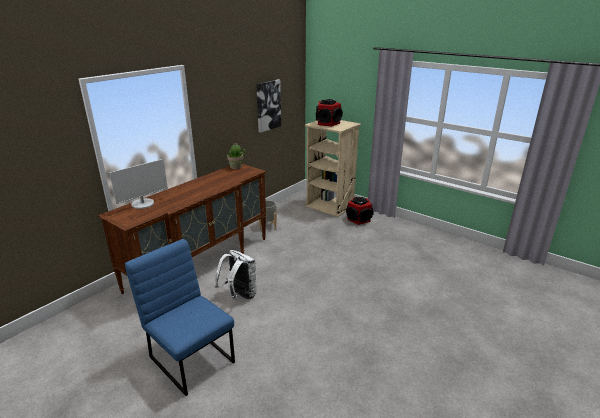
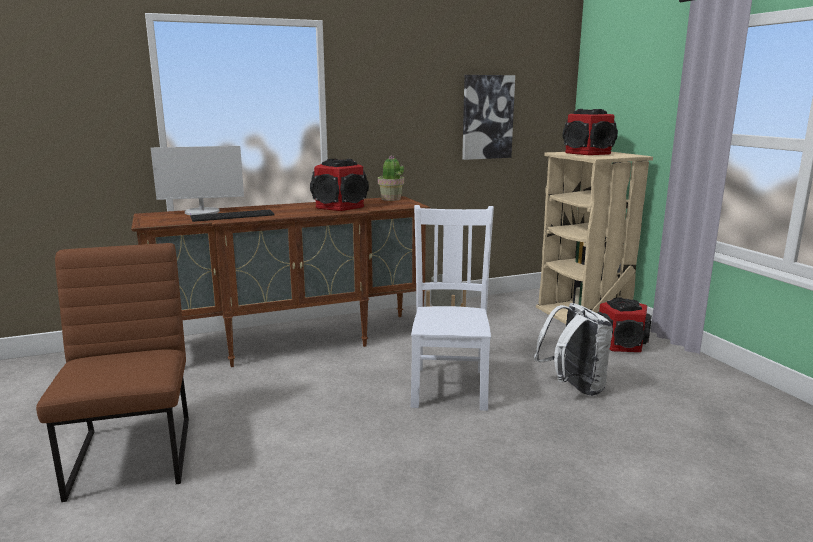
camera: 30 degrees right, 10 degrees down
blue chair [125,239,235,396] -> brown chair [36,243,189,502]
white backpack [215,250,257,300] -> white backpack moved to [534,303,613,396]
none -> keyboard [190,210,275,222]
none -> speaker [310,159,369,211]
none -> white chair [411,205,494,411]

